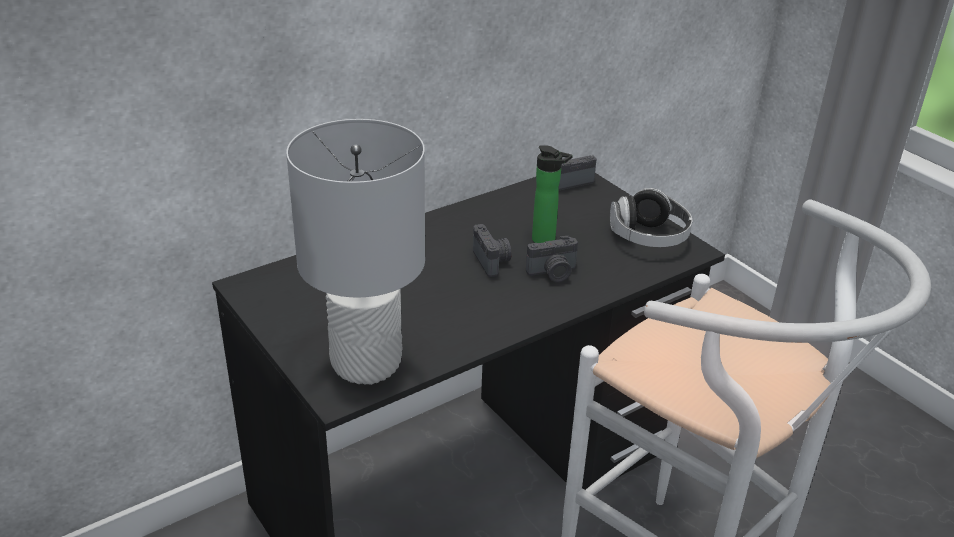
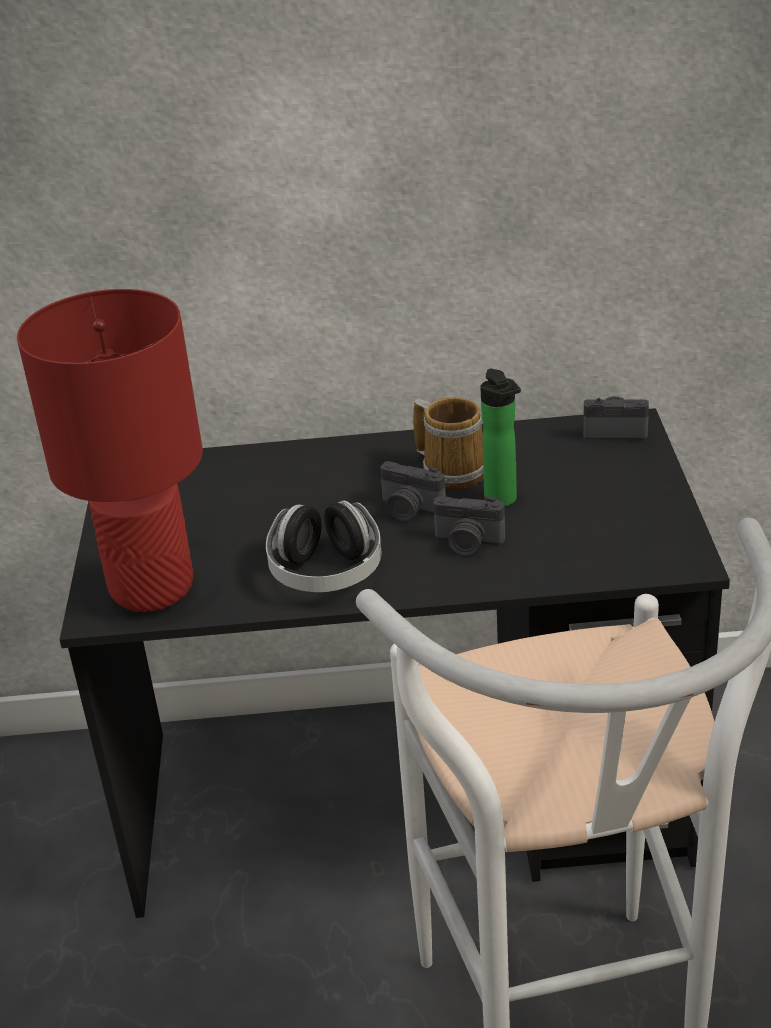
camera: 35 degrees right, 0 degrees up
grey table lamp [286,119,425,385] -> red table lamp [17,289,203,612]
camera [473,224,511,277] -> camera turned 105 degrees clockwise [380,461,446,522]
headphones [610,188,692,247] -> headphones moved to [266,500,382,592]
none -> mug [413,397,484,489]

